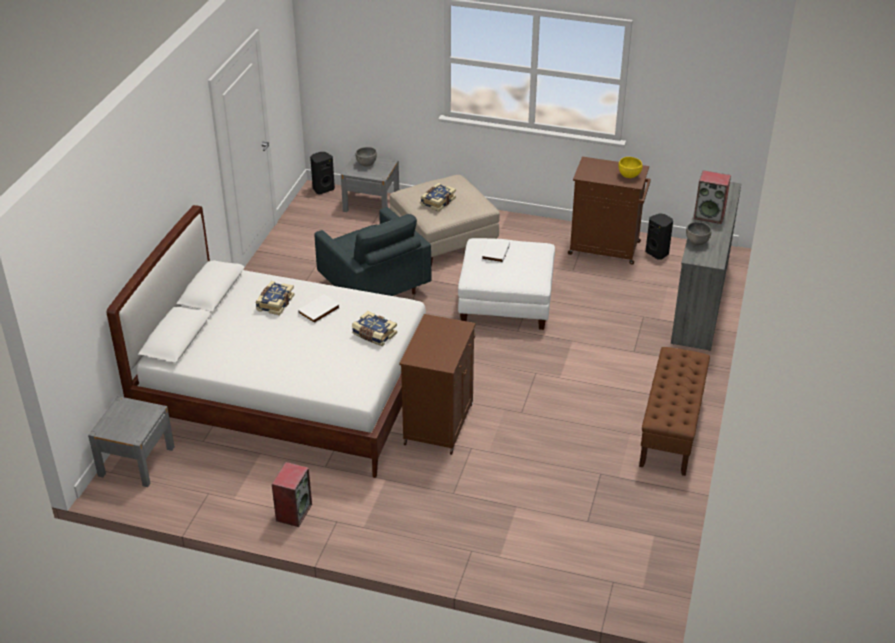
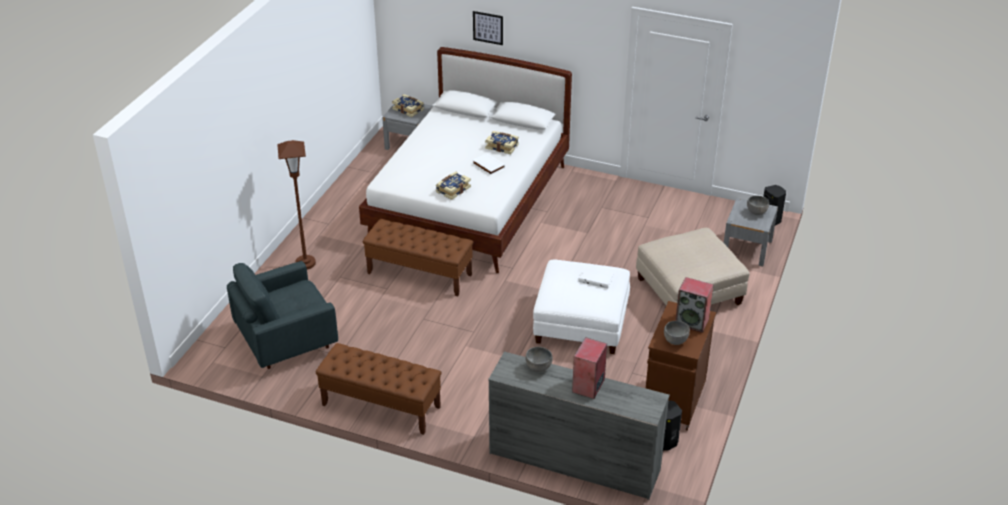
camera: 95 degrees right, 0 degrees up
speaker [272,462,312,527] -> speaker moved to [675,277,714,333]
grey armchair [314,207,431,296] -> grey armchair moved to [227,261,338,369]
brown cabinet [399,314,476,455] -> brown bench [363,219,473,296]
book [421,183,456,212] -> book moved to [392,94,424,117]
yellow bowl [618,157,643,178] -> grey bowl [664,321,690,345]
none -> brown floor lamp [277,140,316,269]
none -> picture [473,11,503,45]

